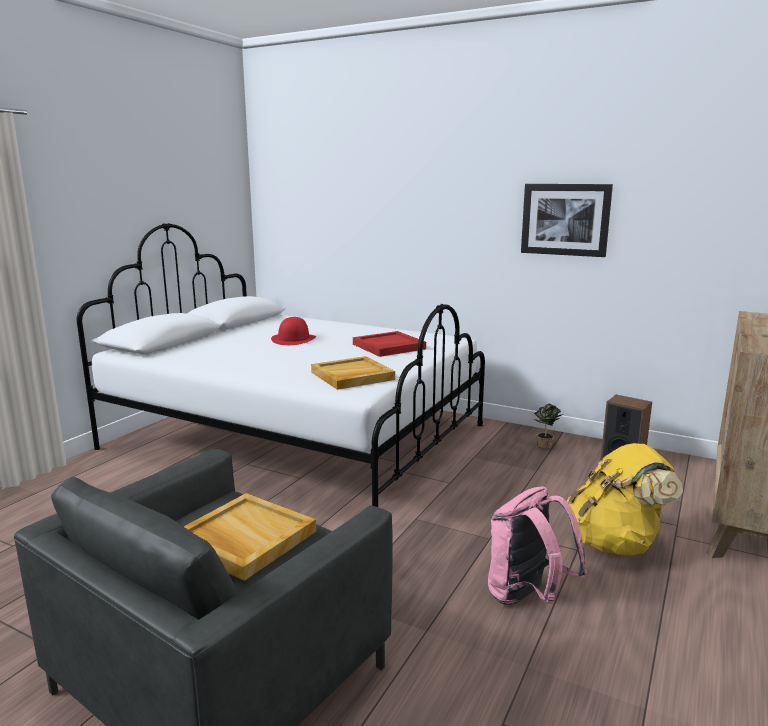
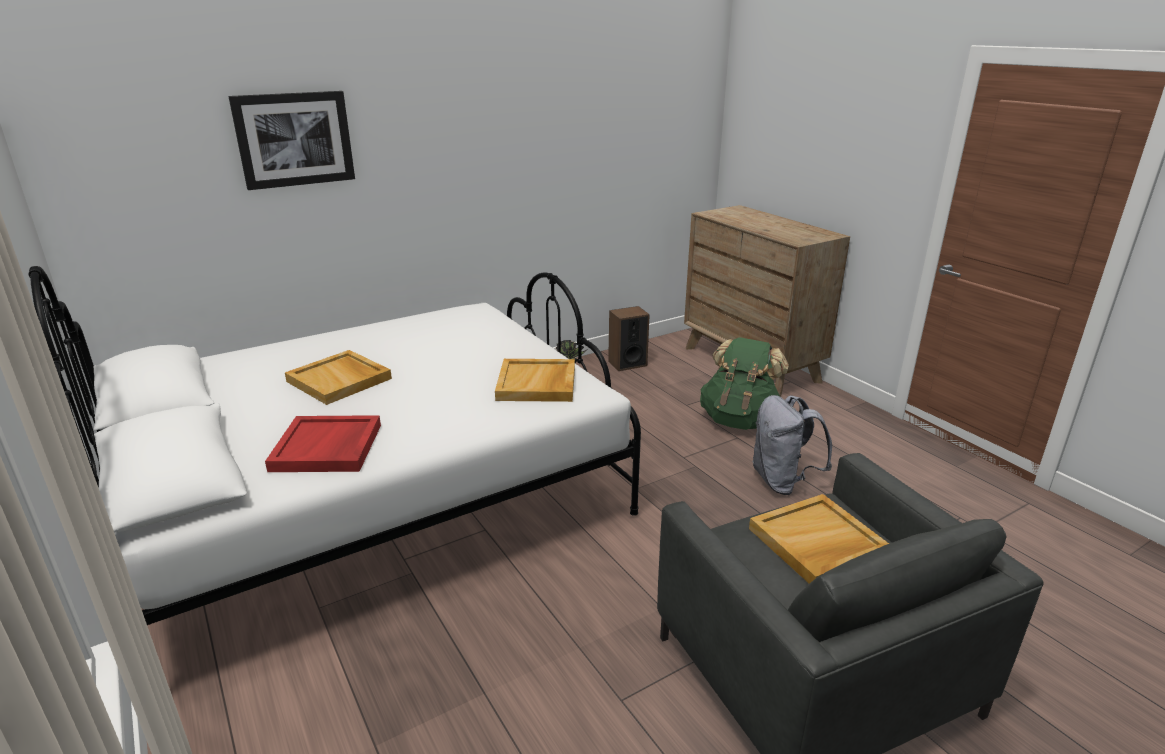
camera: 60 degrees left, 10 degrees up
red hat [271,317,316,345] -> beige tray [285,350,392,405]
red tray [353,331,426,357] -> red tray moved to [265,415,381,472]
pink backpack [488,487,586,605] -> grey backpack [752,395,832,495]
picture [521,184,613,257] -> picture moved to [229,91,355,190]
yellow backpack [567,443,683,555] -> green backpack [700,337,789,430]

